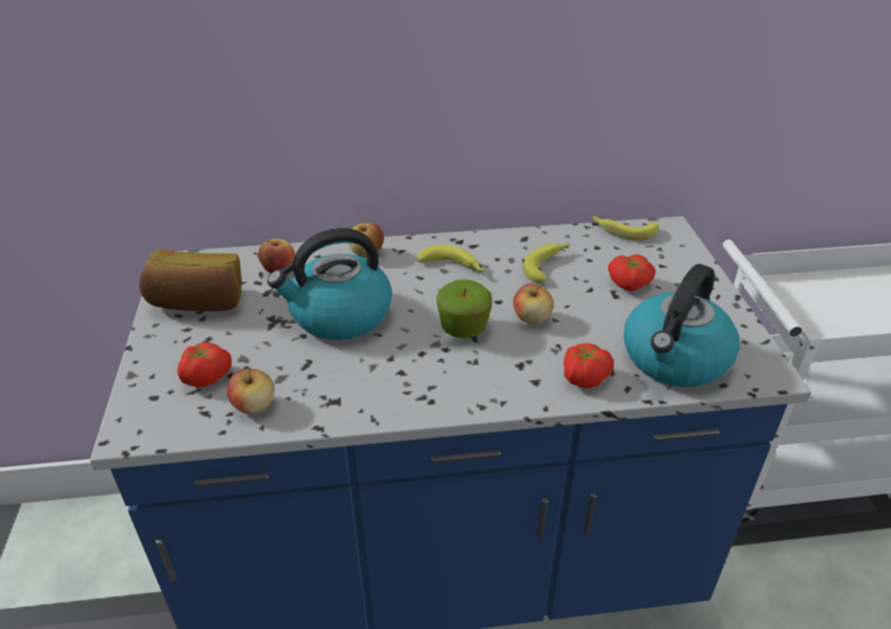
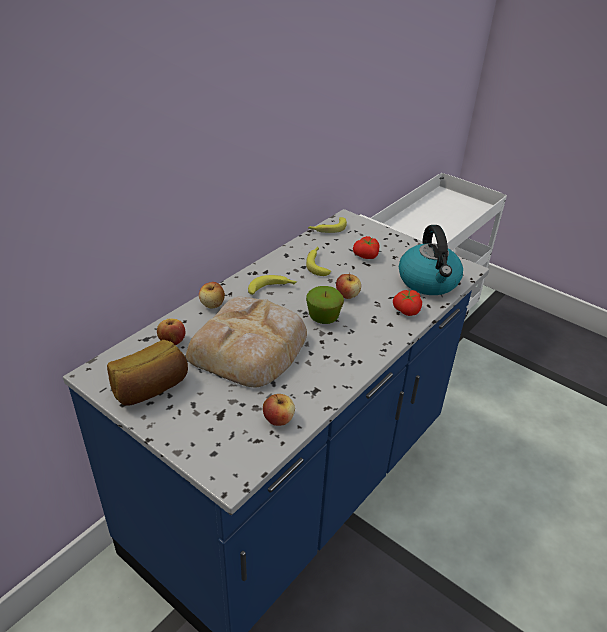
camera: 45 degrees left, 0 degrees up
tomato [177,342,232,387] -> none
kettle [267,228,392,340] -> bread [186,297,307,387]

